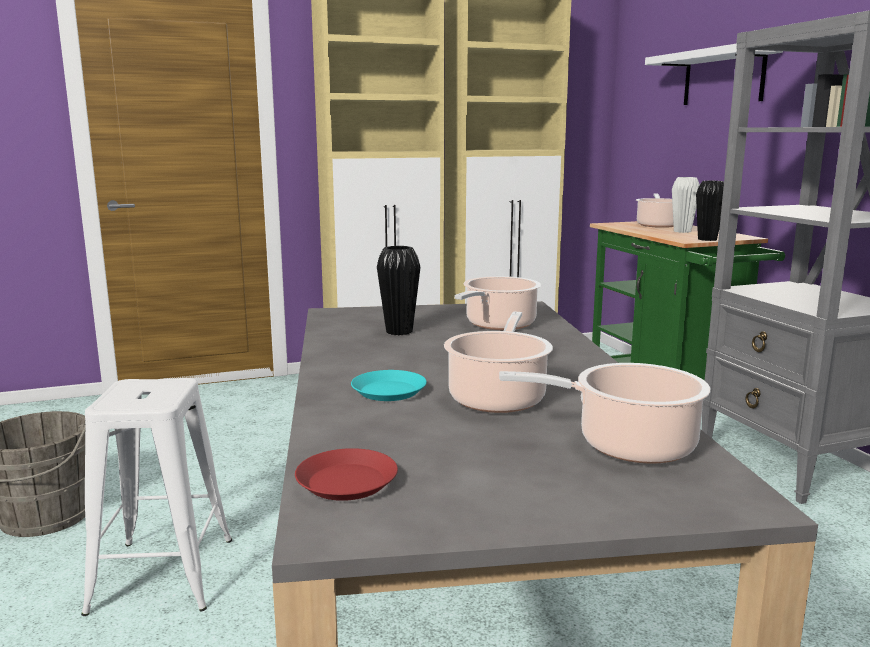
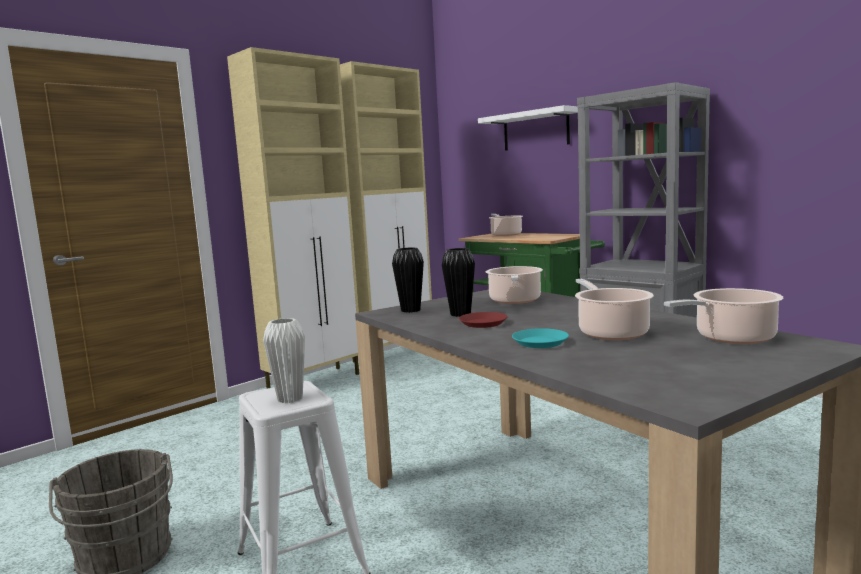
camera: 25 degrees left, 5 degrees down
red plate [295,448,398,501] -> red plate moved to [459,312,507,328]
white vase [672,177,700,233] -> white vase moved to [263,318,305,403]
black vase [696,181,724,241] -> black vase moved to [392,247,424,313]

